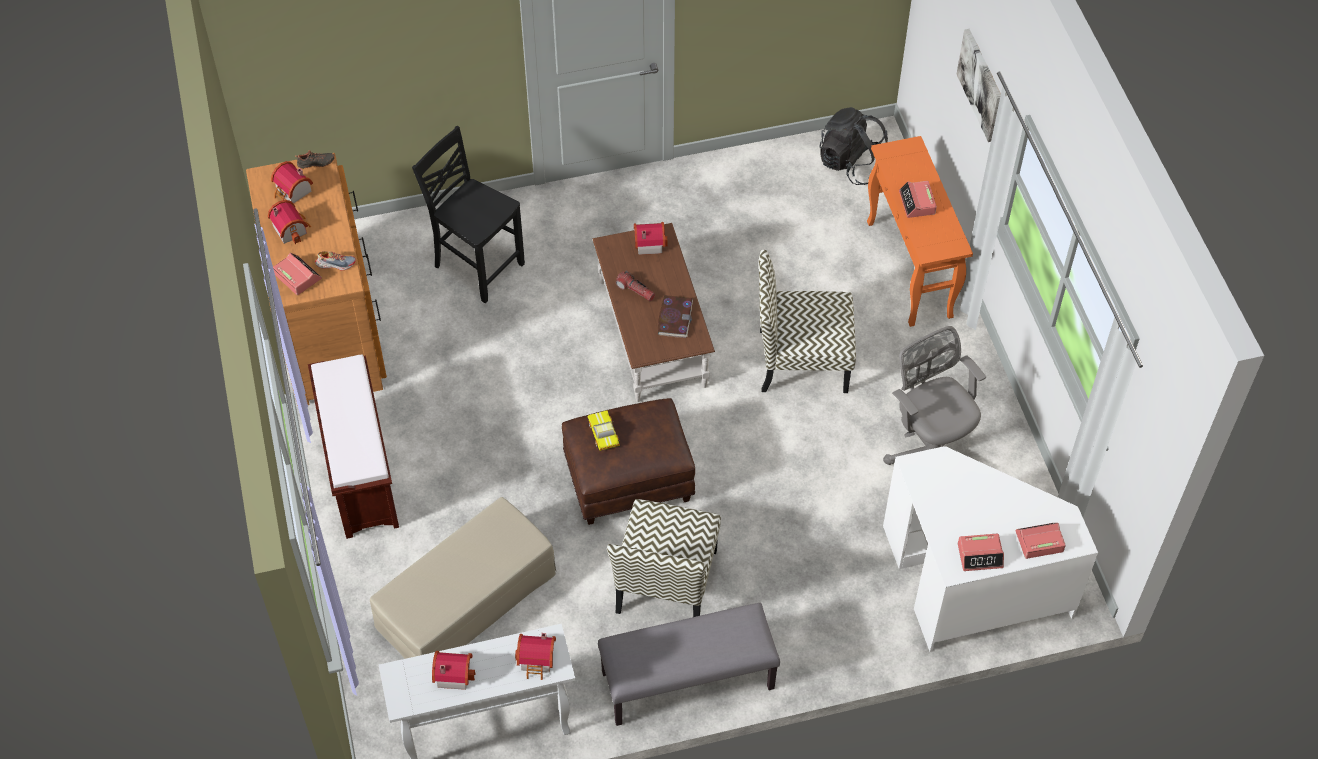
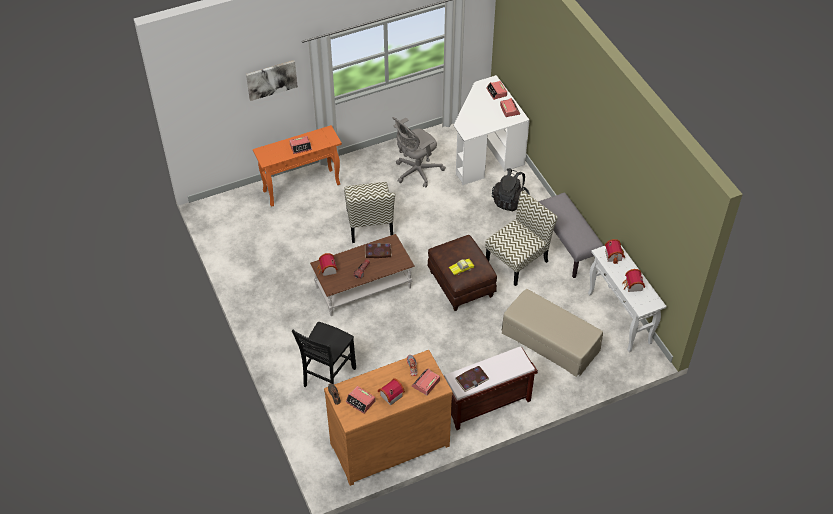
camera: 100 degrees left, 5 degrees down
toy house [271,161,313,203] -> alarm clock [346,386,375,414]
chair [607,499,721,617] -> chair turned 45 degrees counterclockwise [485,191,558,286]
black backpack [819,107,888,185] -> black backpack moved to [492,168,530,211]
none -> book [455,366,489,392]

